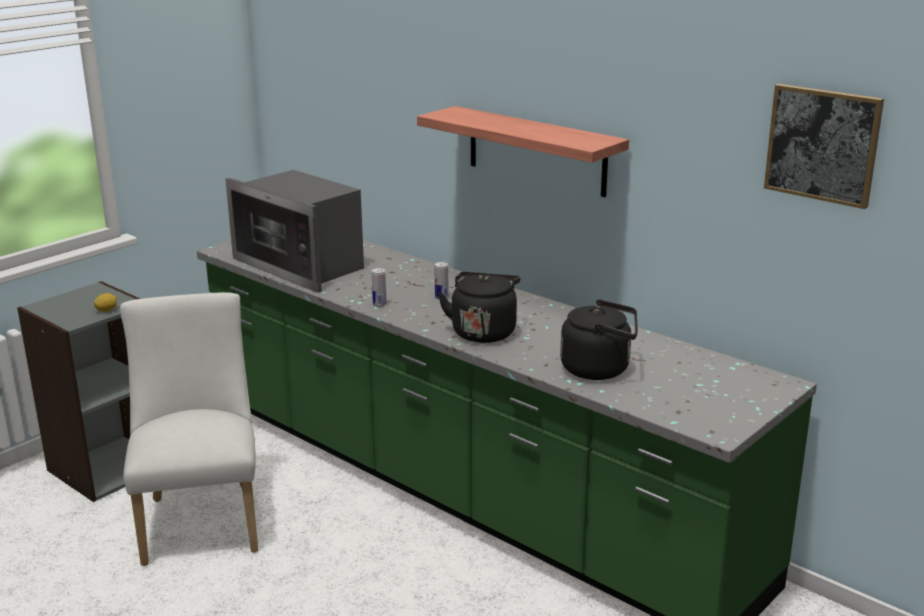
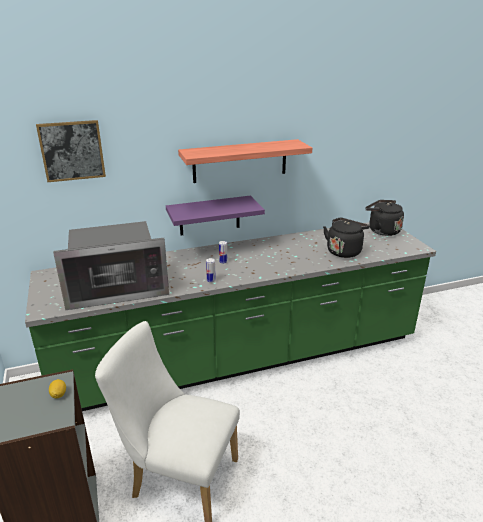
camera: 60 degrees left, 5 degrees up
black kettle [438,272,520,343] -> black kettle moved to [365,200,404,236]
picture [764,84,884,209] -> picture moved to [36,120,106,182]
none -> purple shelf [166,195,265,236]

